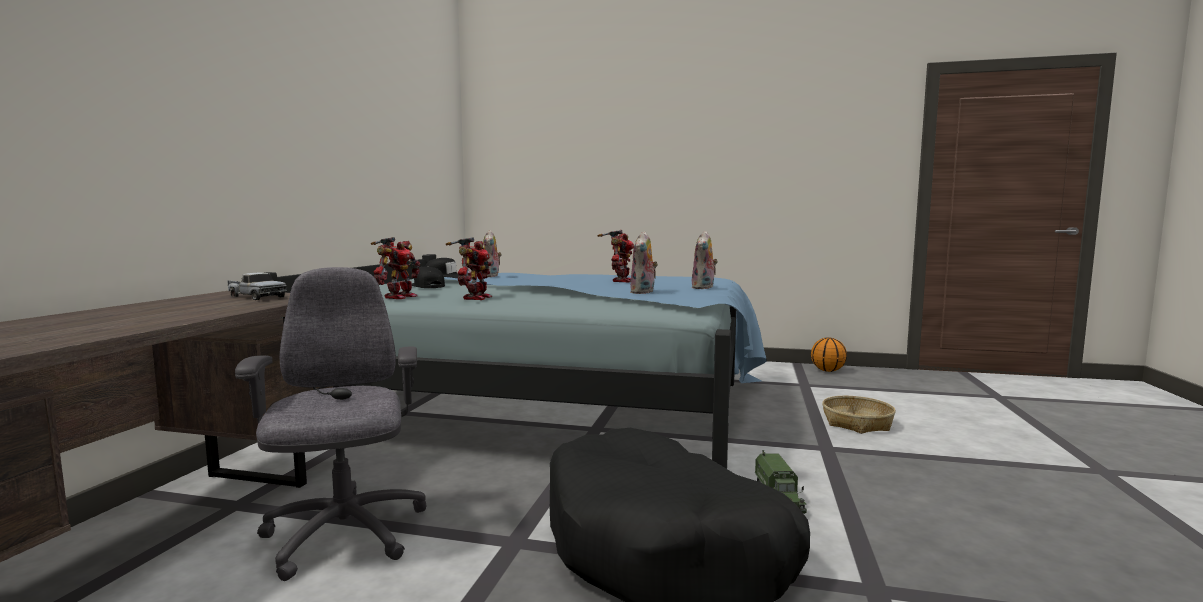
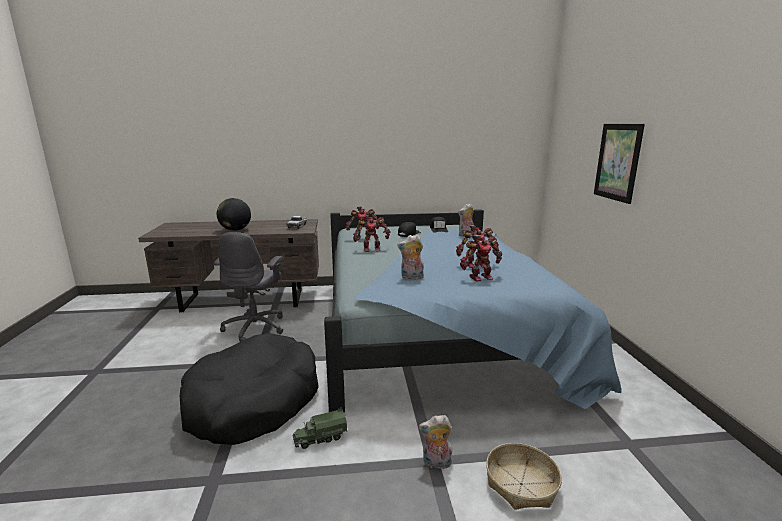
camera: 70 degrees right, 10 degrees up
grey office chair [235,267,426,581] -> grey office chair turned 135 degrees clockwise [214,232,283,342]
plush toy [692,231,718,289] -> plush toy moved to [419,415,452,469]
basketball [811,337,847,372] -> none
none -> globe [217,198,251,231]
none -> toy robot [460,235,502,282]
none -> picture [594,124,645,204]

